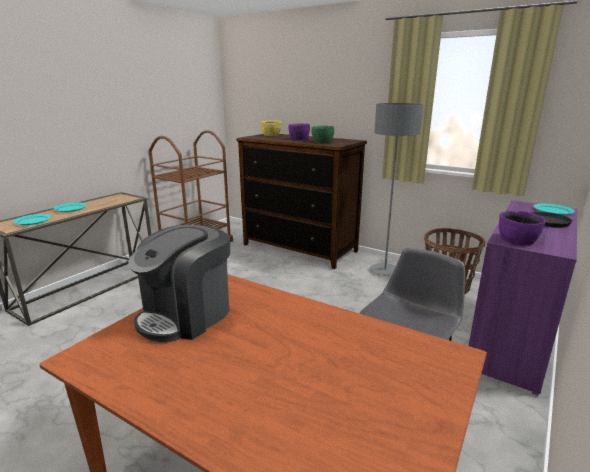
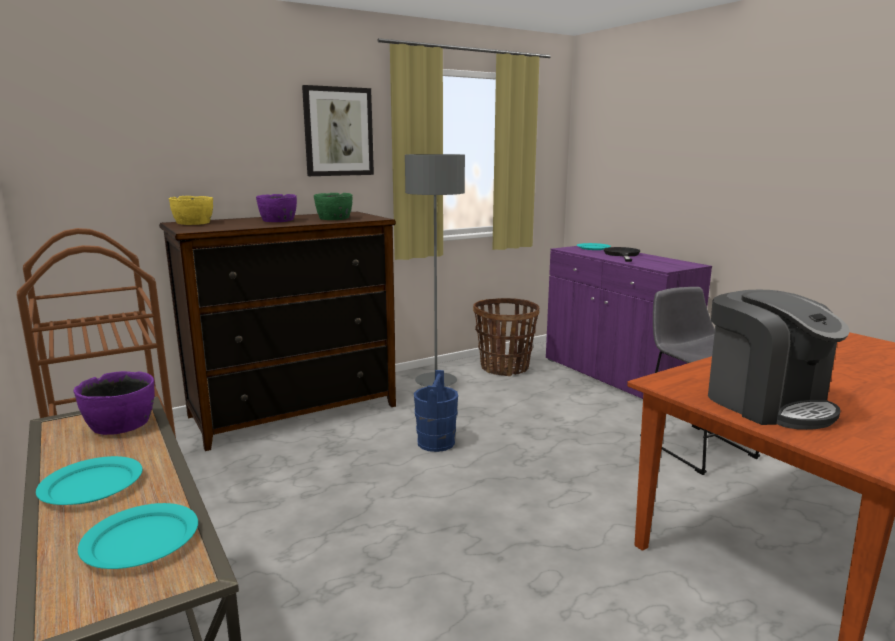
camera: 65 degrees left, 5 degrees down
purple bowl [499,211,546,245] -> purple bowl moved to [73,371,155,435]
none -> picture [302,85,374,176]
none -> blue bucket [414,370,458,452]

